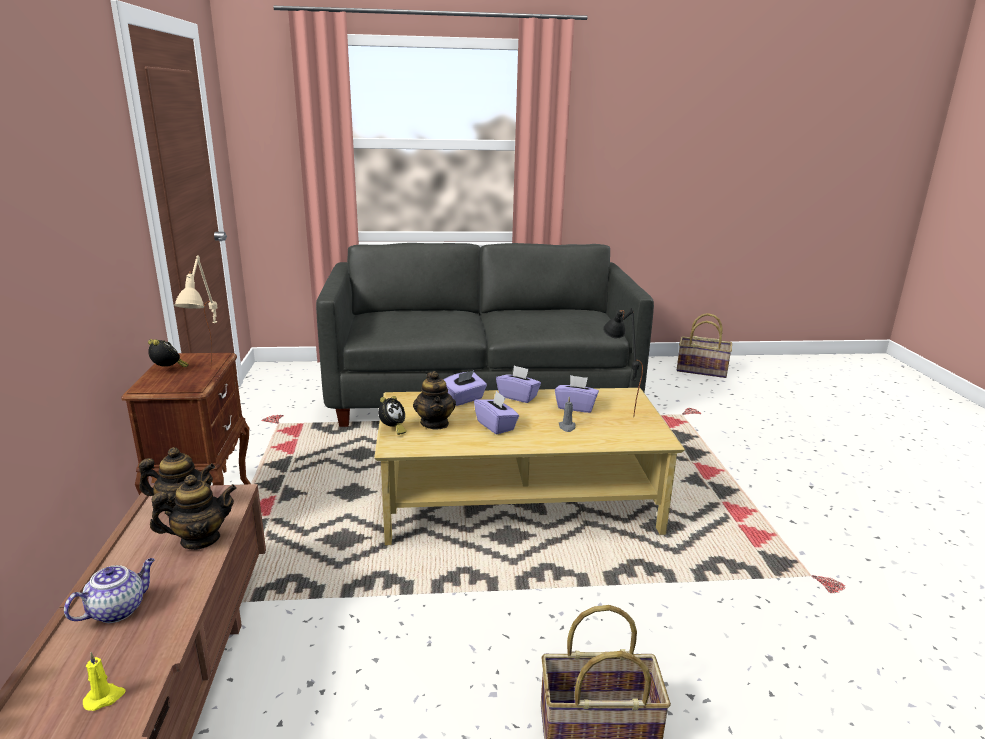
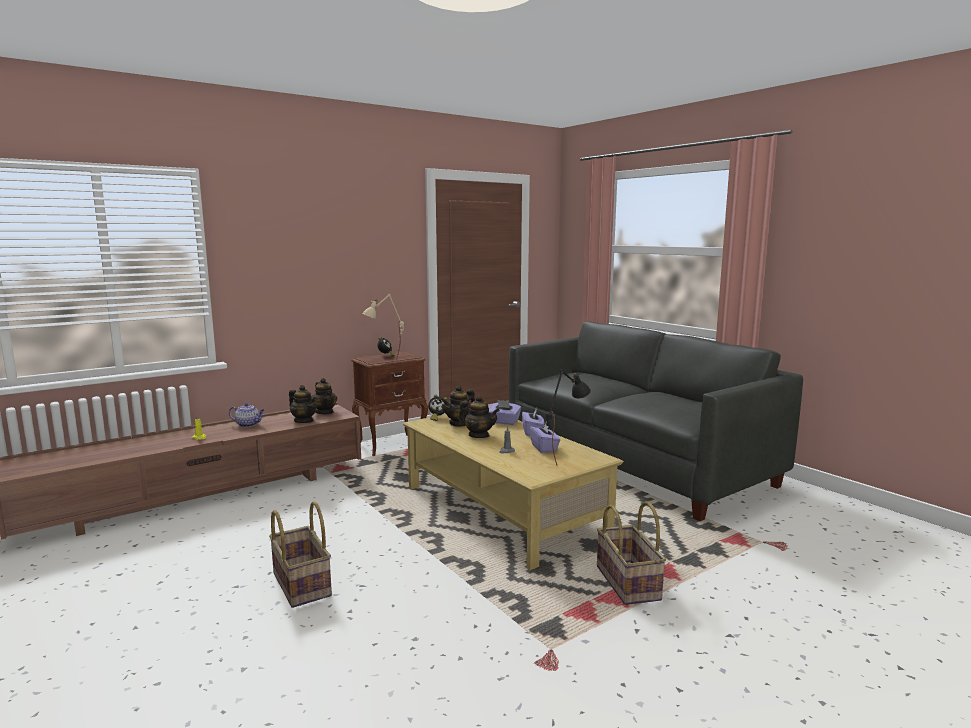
camera: 60 degrees right, 10 degrees down
purple tissue box [474,391,519,434] -> teapot [458,395,500,438]
basket [677,313,732,378] -> basket moved to [597,501,666,605]

